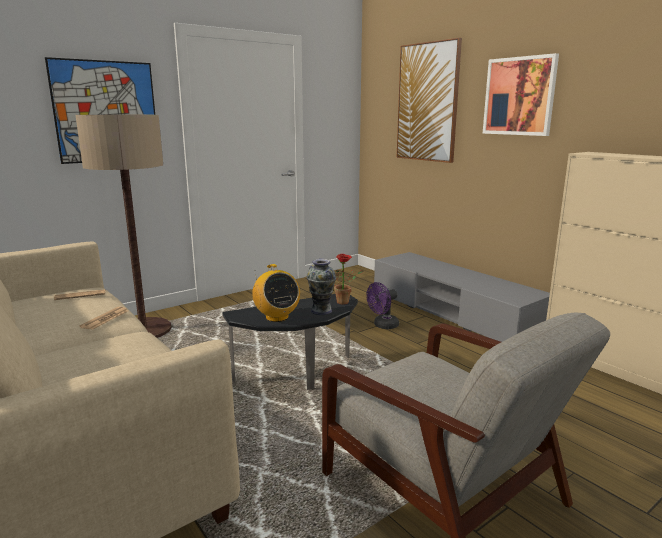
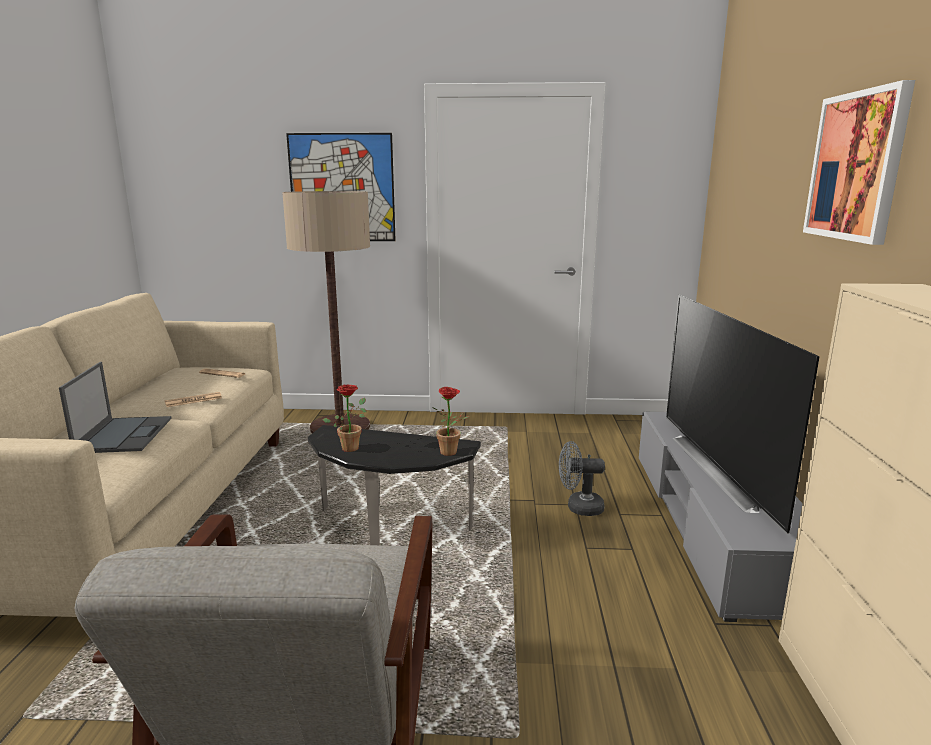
camera: 40 degrees right, 0 degrees up
radio [252,264,300,322] -> potted plant [322,385,367,452]
vase [307,259,336,315] -> none
purple fan [366,282,399,329] -> grey fan [559,441,605,516]
picture [397,38,462,163] -> none
none -> laptop [59,362,172,453]
none -> television [666,295,820,534]

